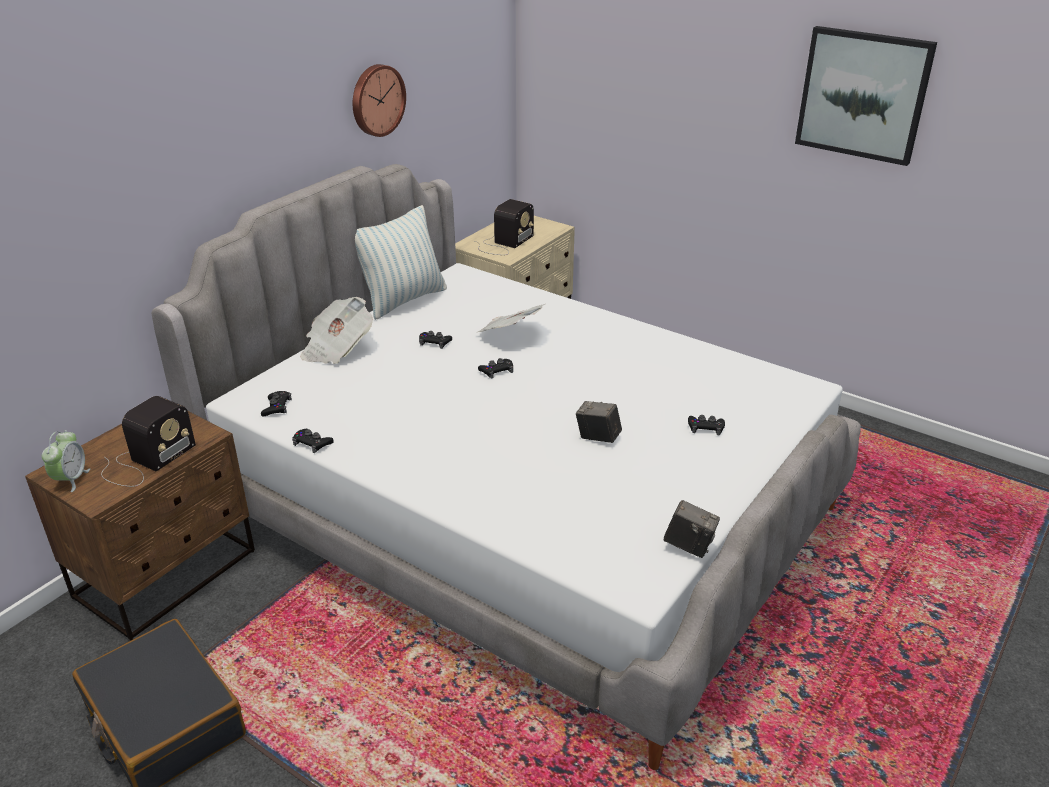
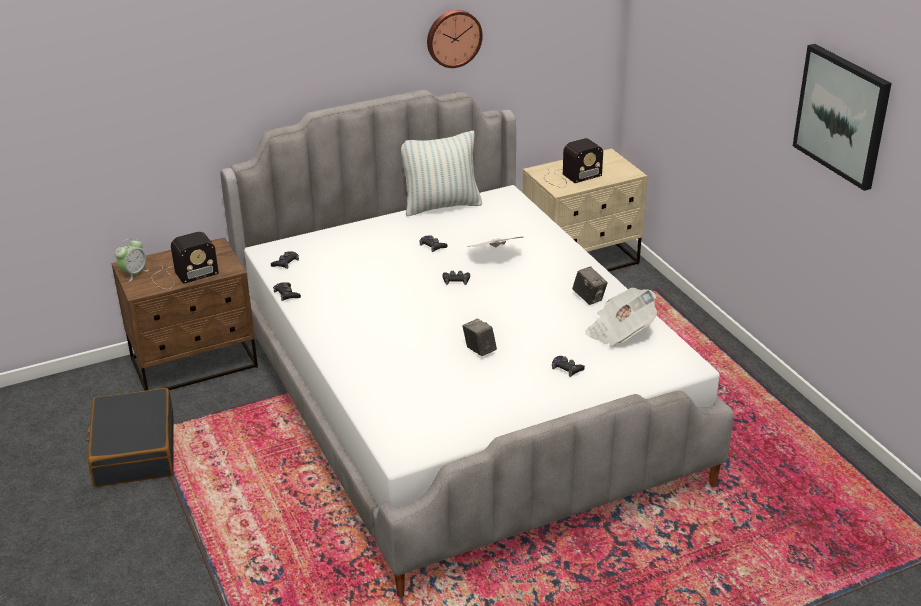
camera: 30 degrees right, 0 degrees up
newspaper [300,297,373,364] -> newspaper moved to [585,287,657,347]
camera [664,500,720,558] -> camera moved to [572,267,608,305]

